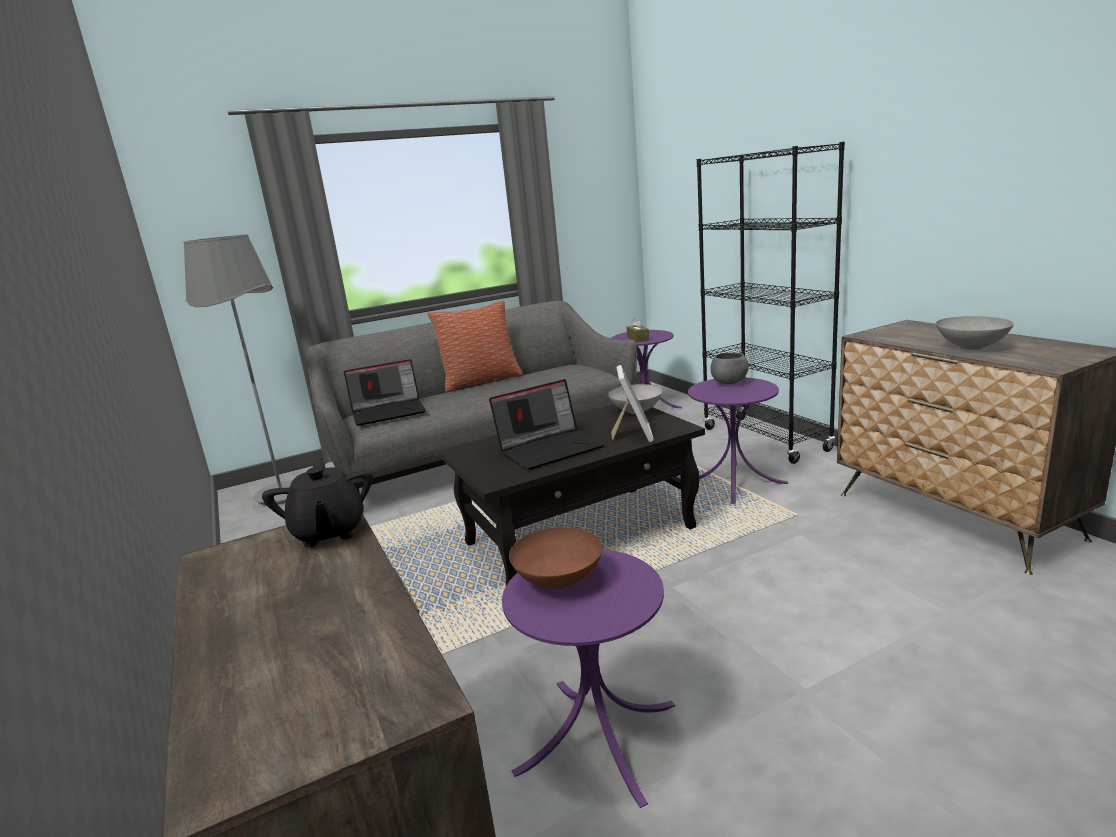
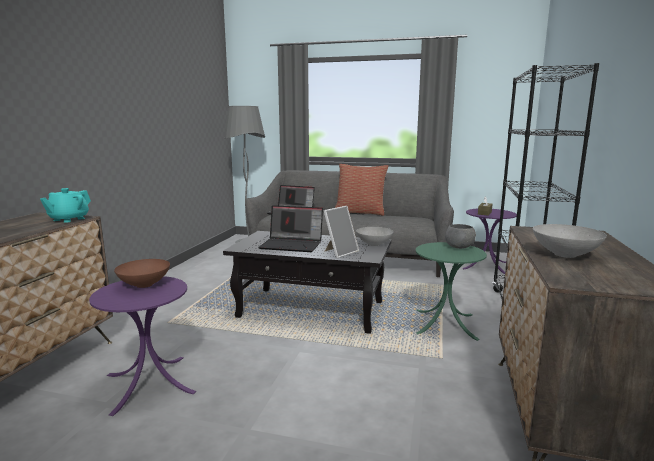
camera: 40 degrees right, 5 degrees down
black teapot [262,462,373,548] -> turquoise teapot [40,188,91,223]
purple side table [688,377,788,504] -> green side table [415,242,487,341]

